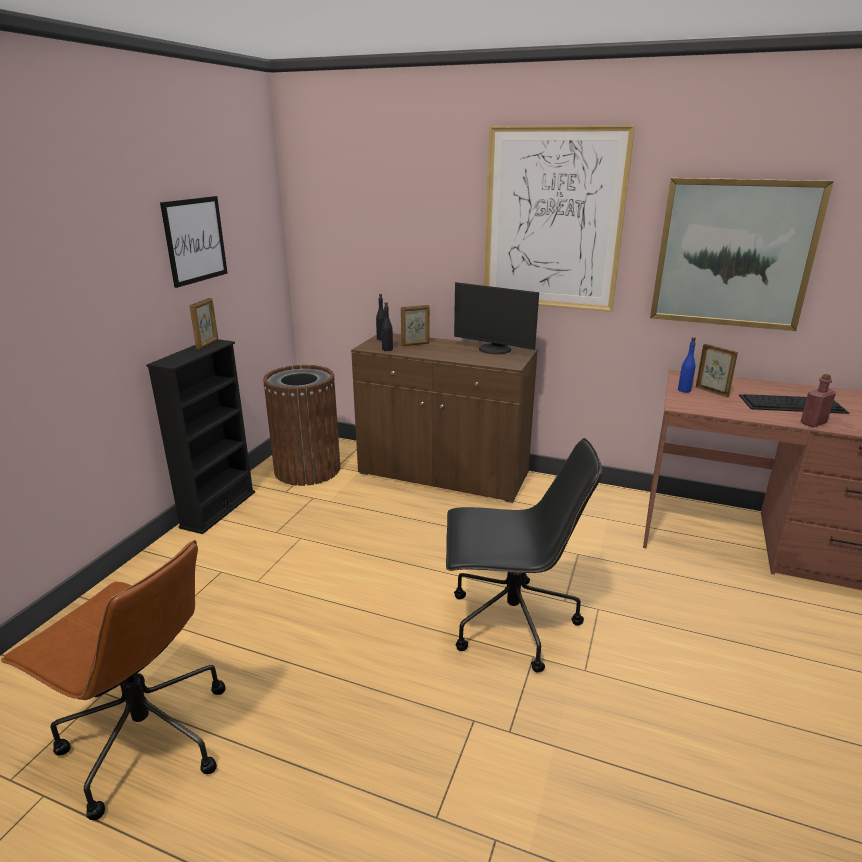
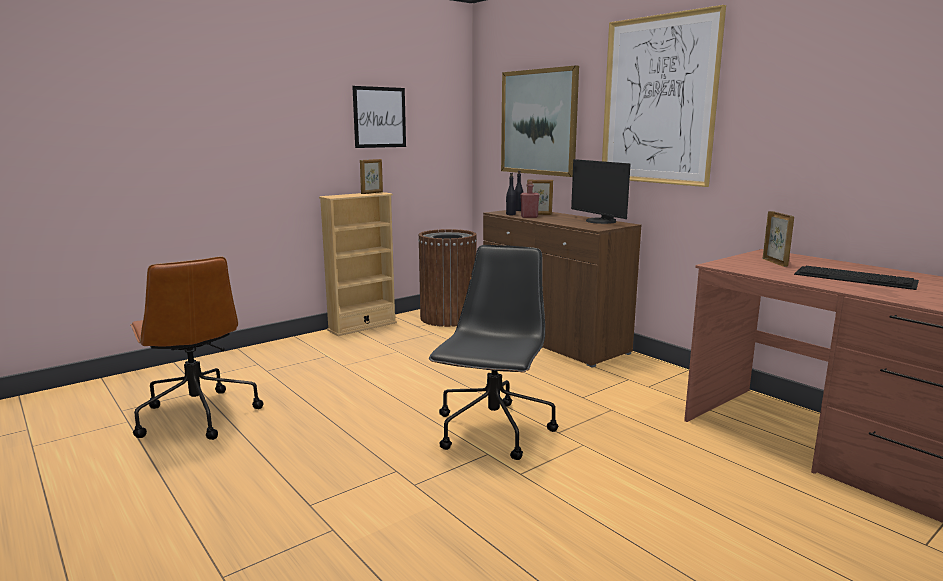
camera: 30 degrees right, 10 degrees down
black bookcase [146,339,255,534] -> beige bookcase [319,192,397,336]
black office chair [446,438,602,672] -> black office chair turned 105 degrees counterclockwise [429,245,559,460]
picture [650,178,834,331] -> picture moved to [501,65,579,177]
blue bottle [678,337,696,393] -> none
red bottle [801,374,836,428] -> red bottle moved to [520,181,539,218]

